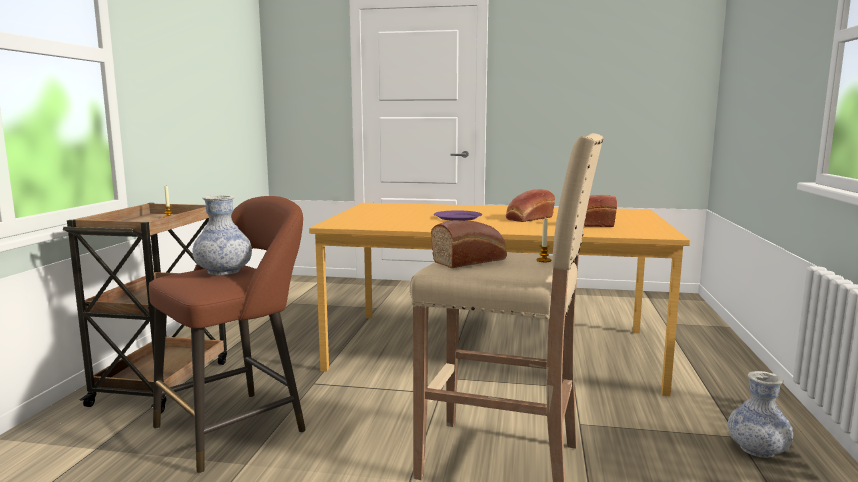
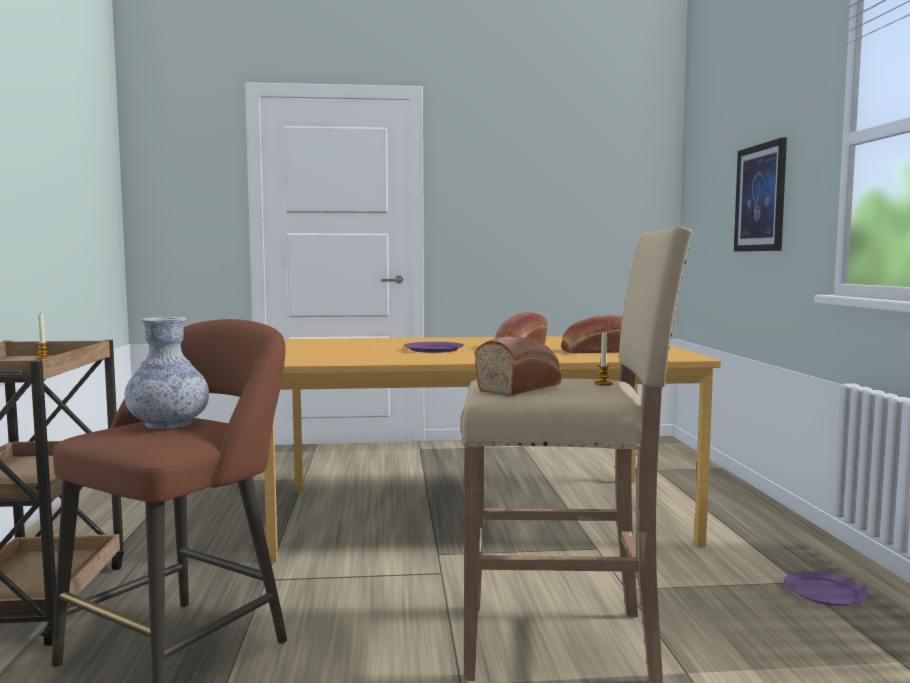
camera: 15 degrees left, 5 degrees down
vase [728,371,793,458] -> purple plate [784,571,868,606]
none -> picture [734,137,787,252]

